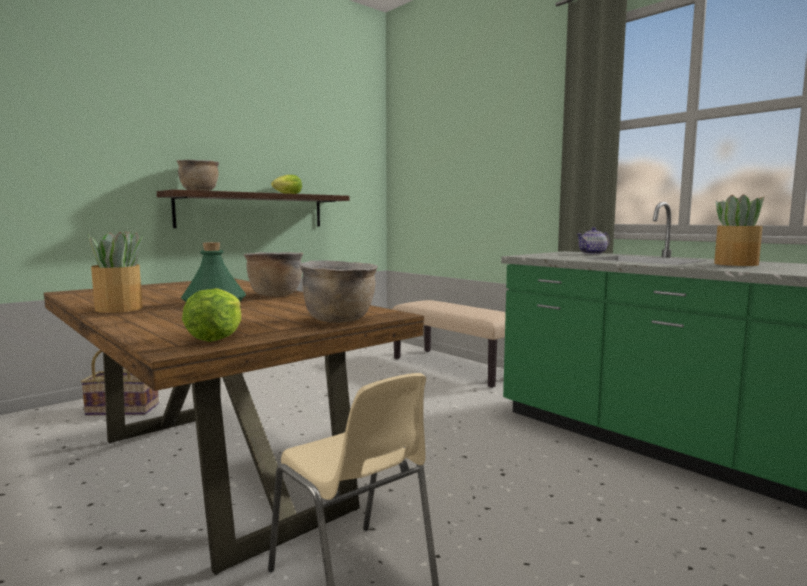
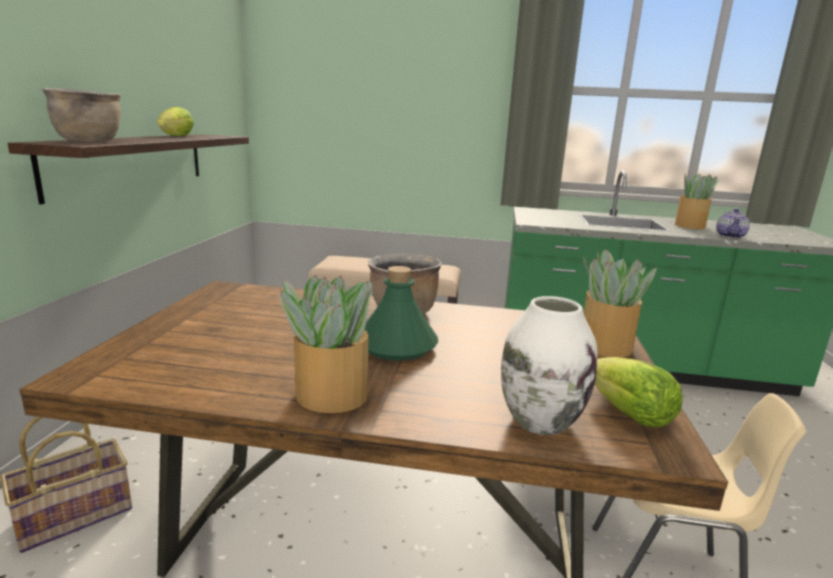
camera: 40 degrees left, 10 degrees up
brown cooking pot [300,260,378,323] -> potted plant [583,249,657,358]
teapot [577,227,610,254] -> teapot moved to [716,209,750,239]
none -> white vase [501,296,597,435]

